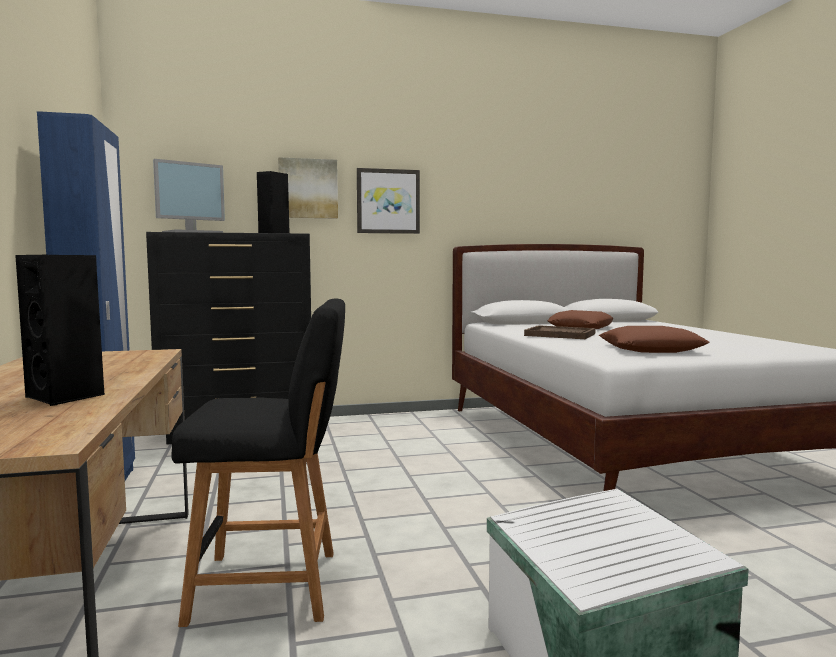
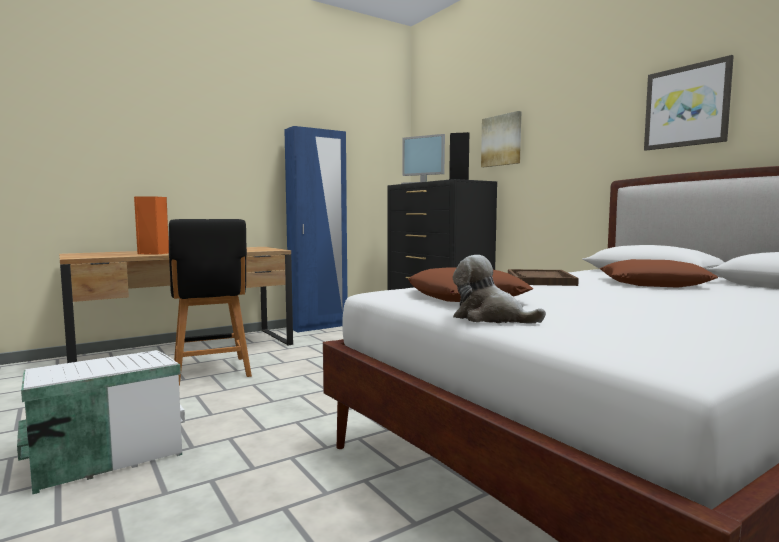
camera: 70 degrees right, 0 degrees up
black speaker [15,255,105,406] -> orange speaker [134,197,169,255]
picture [357,168,420,234] -> picture moved to [644,55,734,151]
none -> plush toy [453,255,546,324]

